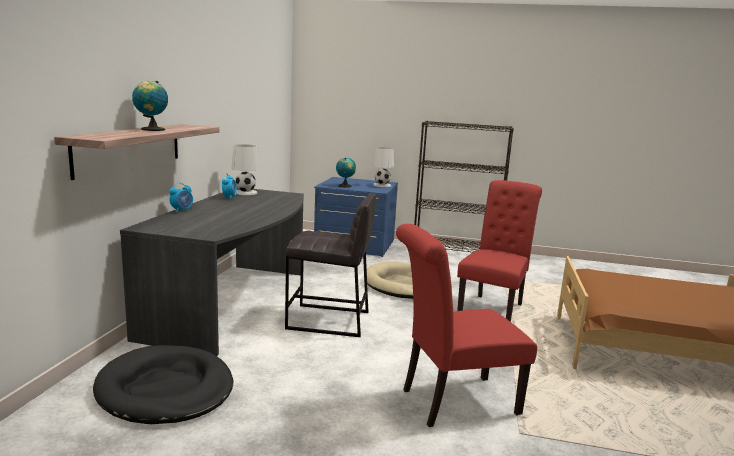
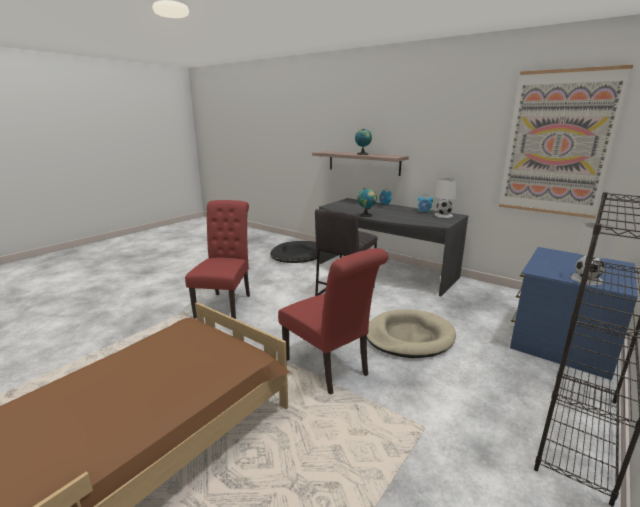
camera: 115 degrees right, 5 degrees up
globe [336,157,356,188] -> globe moved to [358,188,377,217]
none -> picture [499,65,633,219]

